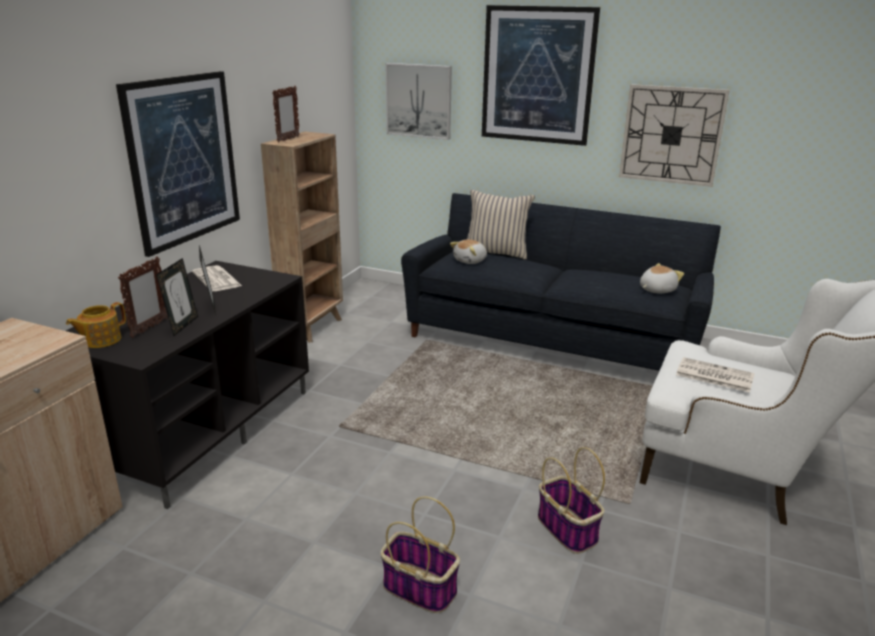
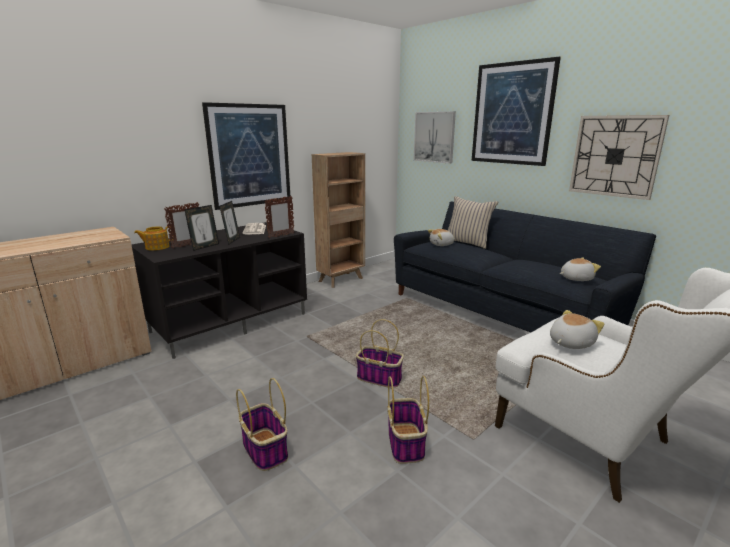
camera: 25 degrees right, 5 degrees down
picture frame [272,86,300,142] -> picture frame moved to [264,196,294,238]
newspaper [676,357,755,393] -> plush toy [550,310,604,349]
none -> basket [356,319,404,388]

